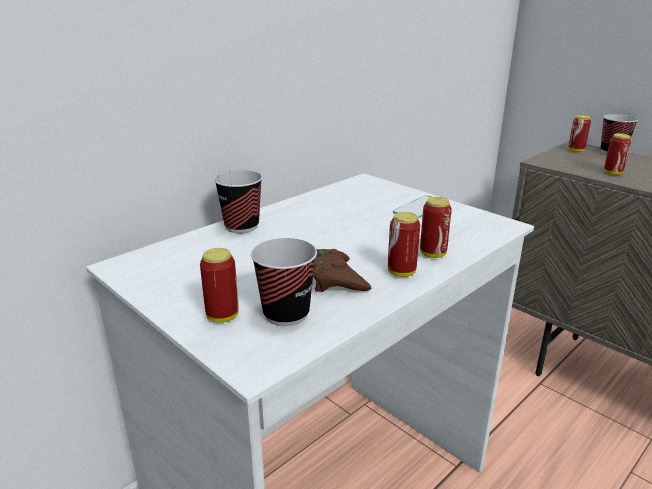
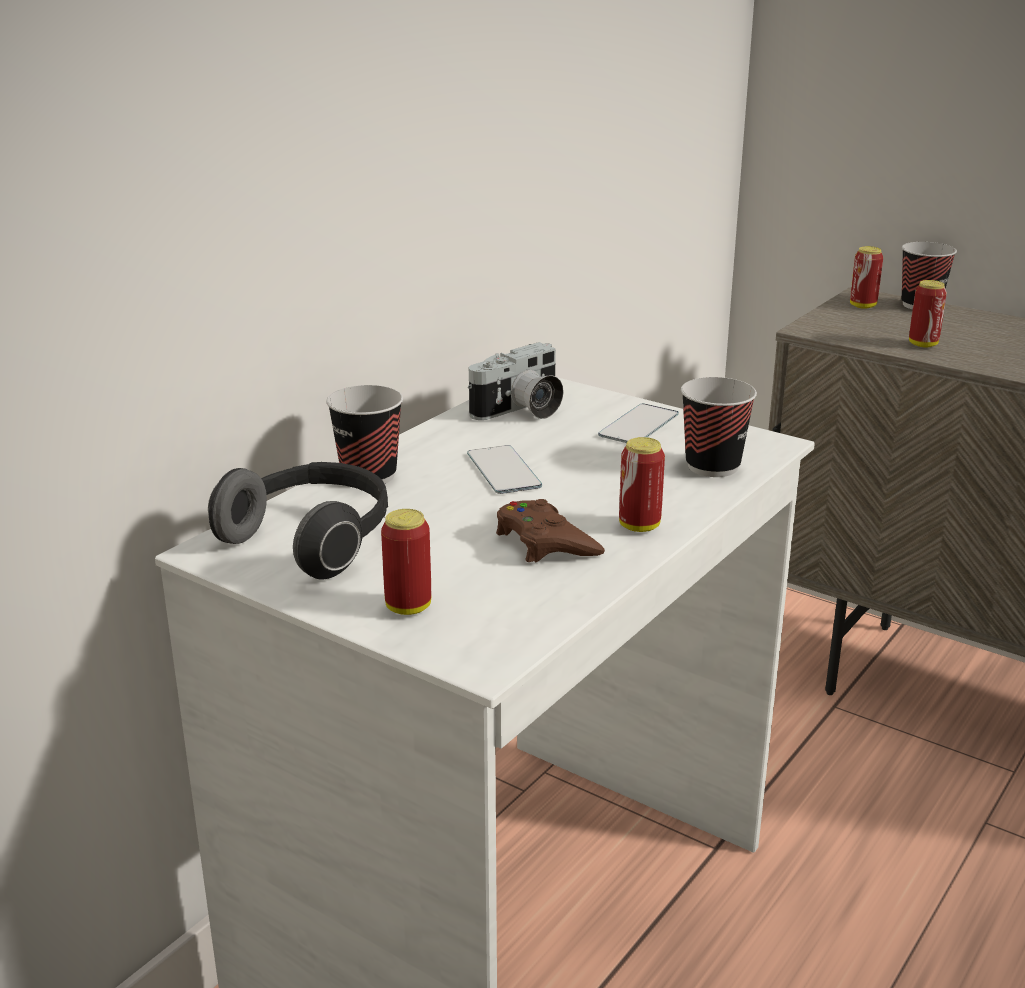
camera: 10 degrees left, 0 degrees up
cup [251,238,317,326] -> cup moved to [681,377,757,477]
can [420,197,452,258] -> none
none -> headphones [208,462,388,580]
none -> phone [467,445,542,494]
none -> camera [468,342,564,420]

